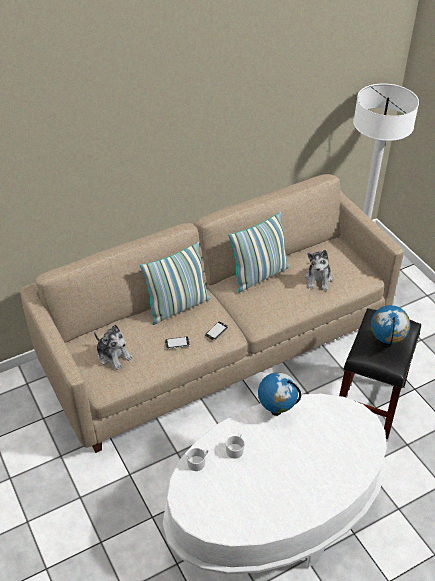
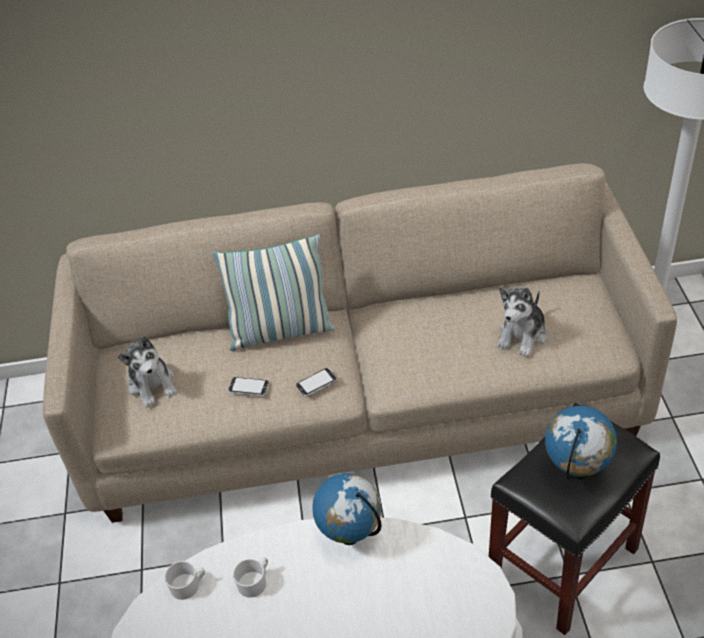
camera: 25 degrees right, 0 degrees up
pillow [228,212,290,293] -> none

